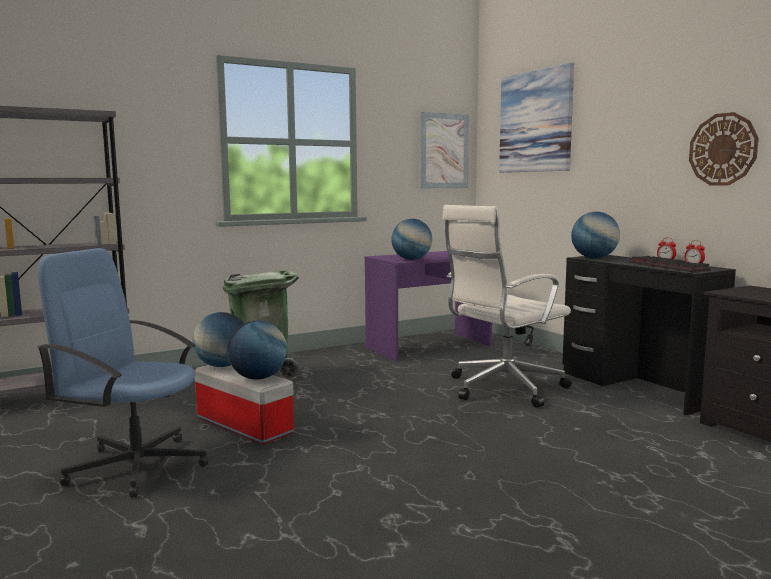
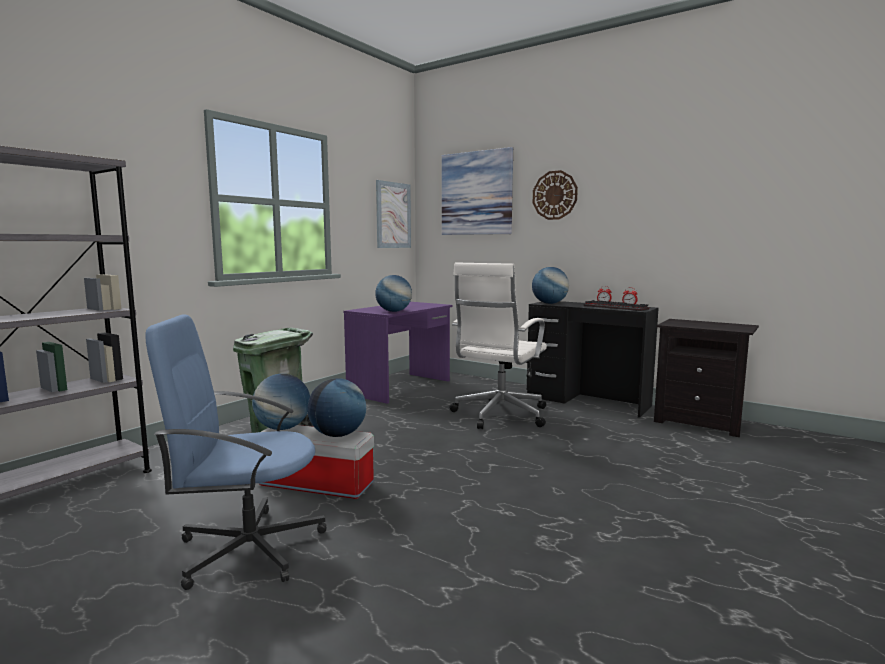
camera: 25 degrees left, 0 degrees up
wall clock [689,112,759,186] -> wall clock moved to [533,170,578,220]

